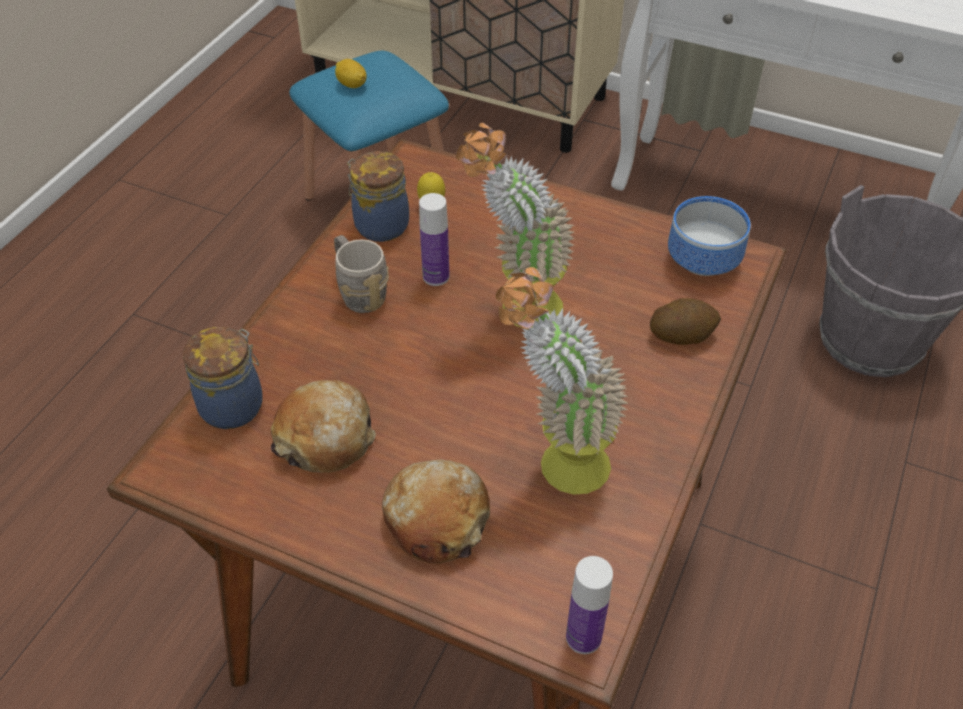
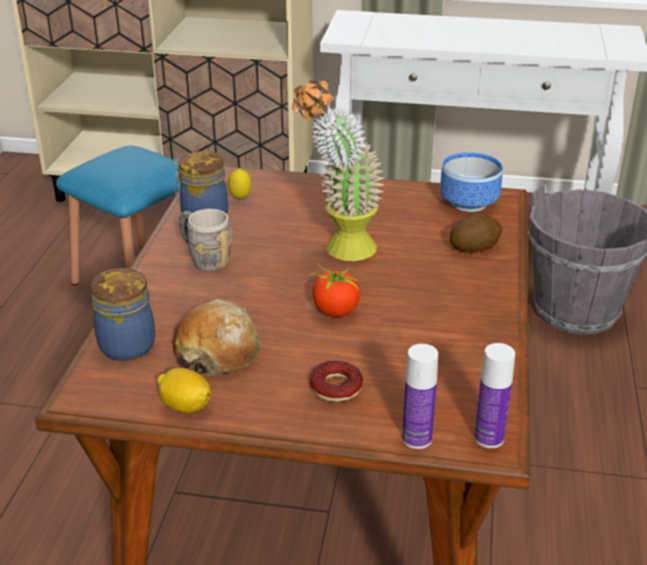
camera: 15 degrees left, 15 degrees down
lemon [335,59,367,88] -> lemon moved to [157,367,211,413]
bread [382,460,490,563] -> donut [310,361,363,402]
bottle [419,193,449,286] -> bottle moved to [402,344,438,449]
potted plant [496,267,628,495] -> none
none -> tomato [310,263,361,317]

